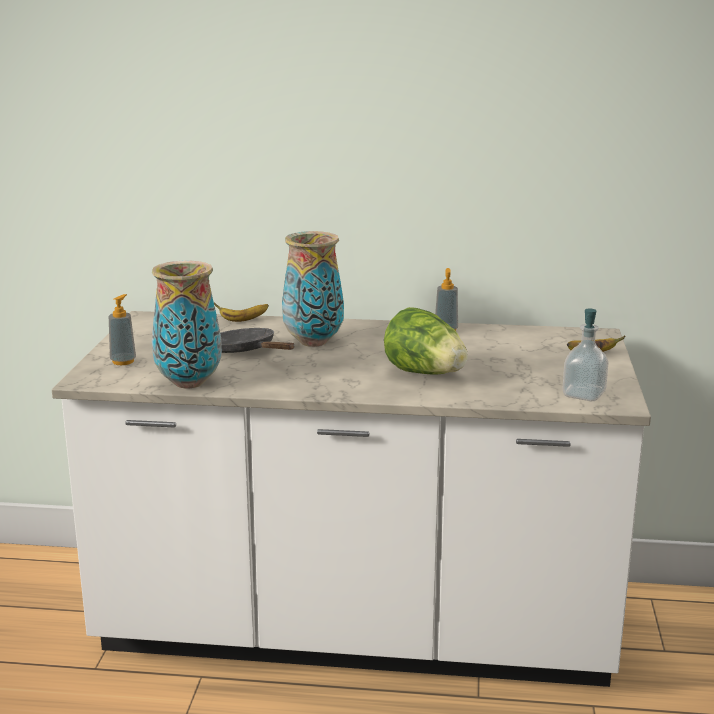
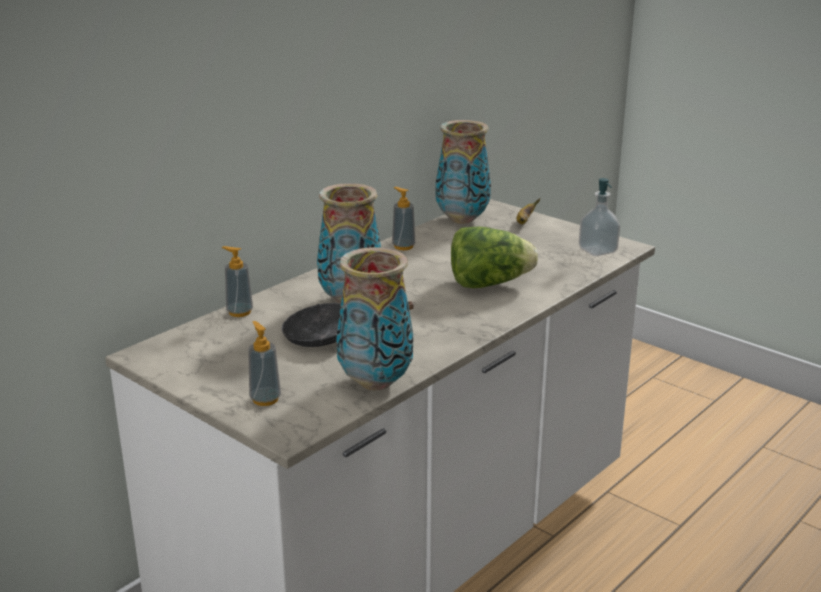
camera: 55 degrees left, 5 degrees up
banana [214,303,269,322] -> soap dispenser [222,246,253,317]
none -> vase [435,120,491,224]

